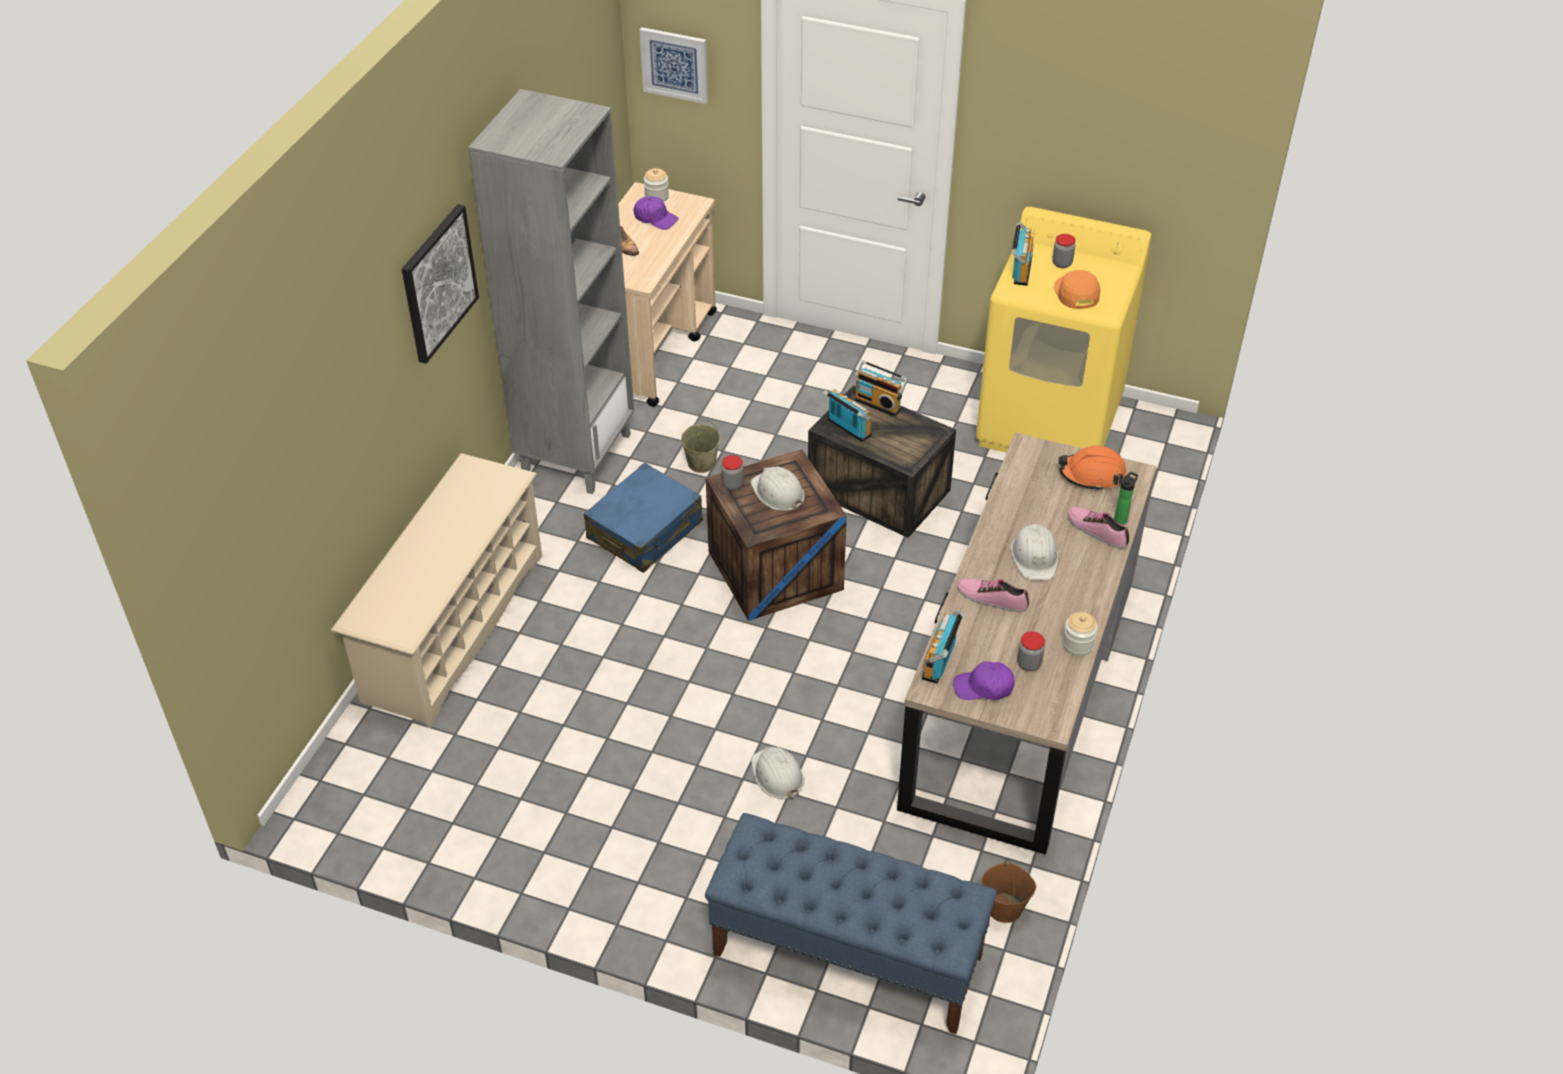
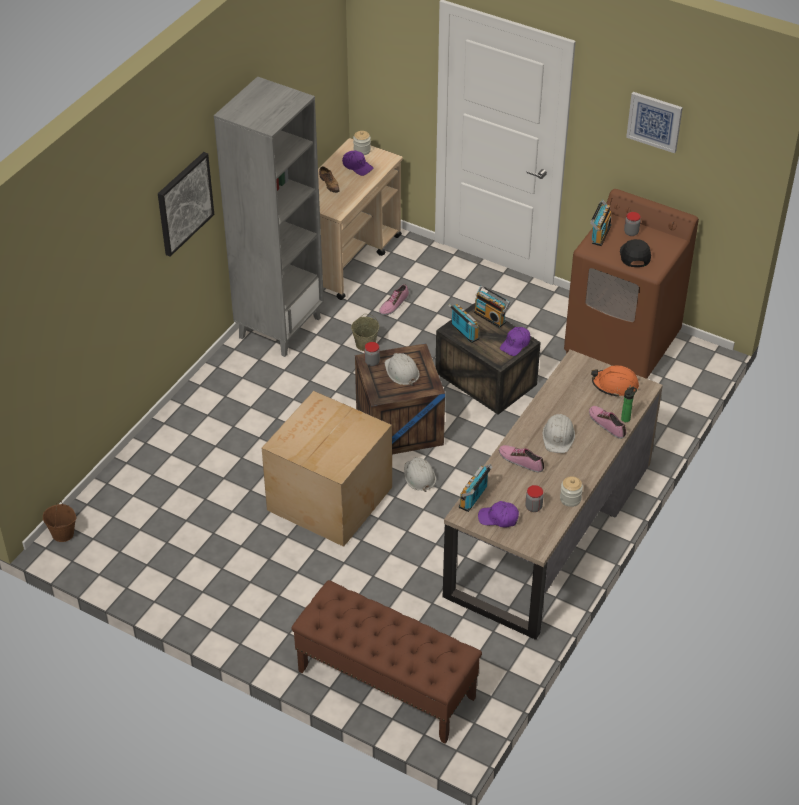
camera: 10 degrees right, 0 degrees up
beige shoe rack [331,453,542,728] -> none
blue suitcase [584,463,703,573] -> none
picture [639,27,708,104] -> picture moved to [626,92,683,153]
blue bench [705,813,997,1034] -> brown bench [291,580,482,744]
white hard hat [751,746,804,800] -> white hard hat moved to [404,457,436,492]
yellow washing machine [976,207,1152,453] -> brown washing machine [564,189,699,379]
brown bucket [981,859,1037,923] -> brown bucket moved to [43,502,76,542]
orange cap [1054,270,1100,309] -> black cap [620,239,651,267]
none -> cardboard box [262,391,392,547]
none -> shoe [379,284,409,315]
none -> purple cap [500,327,530,356]

